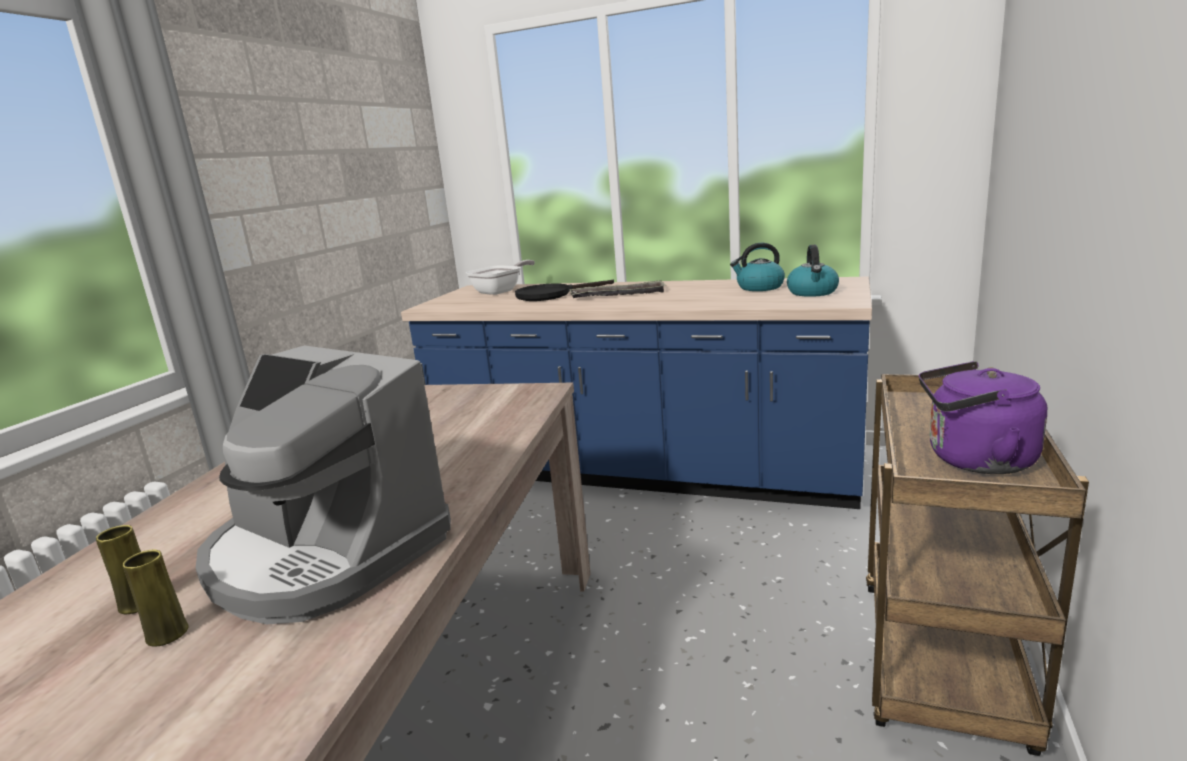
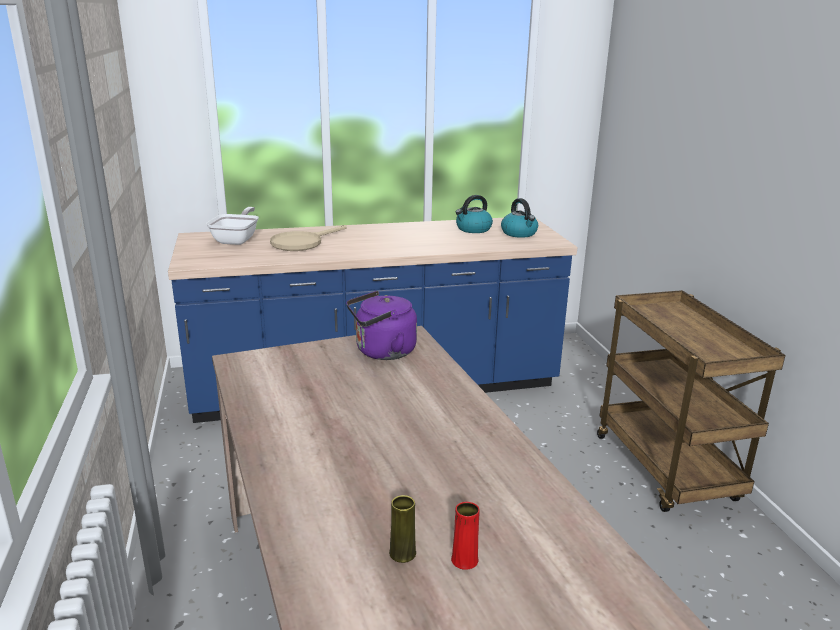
camera: 35 degrees left, 5 degrees up
yellow vase [123,550,189,646] -> red vase [451,502,480,570]
coffee machine [196,346,451,624] -> none
black frying pan [515,280,614,301] -> beige frying pan [270,225,346,251]
tray [569,280,666,298] -> none
purple kettle [919,361,1047,474] -> purple kettle moved to [346,291,417,360]

